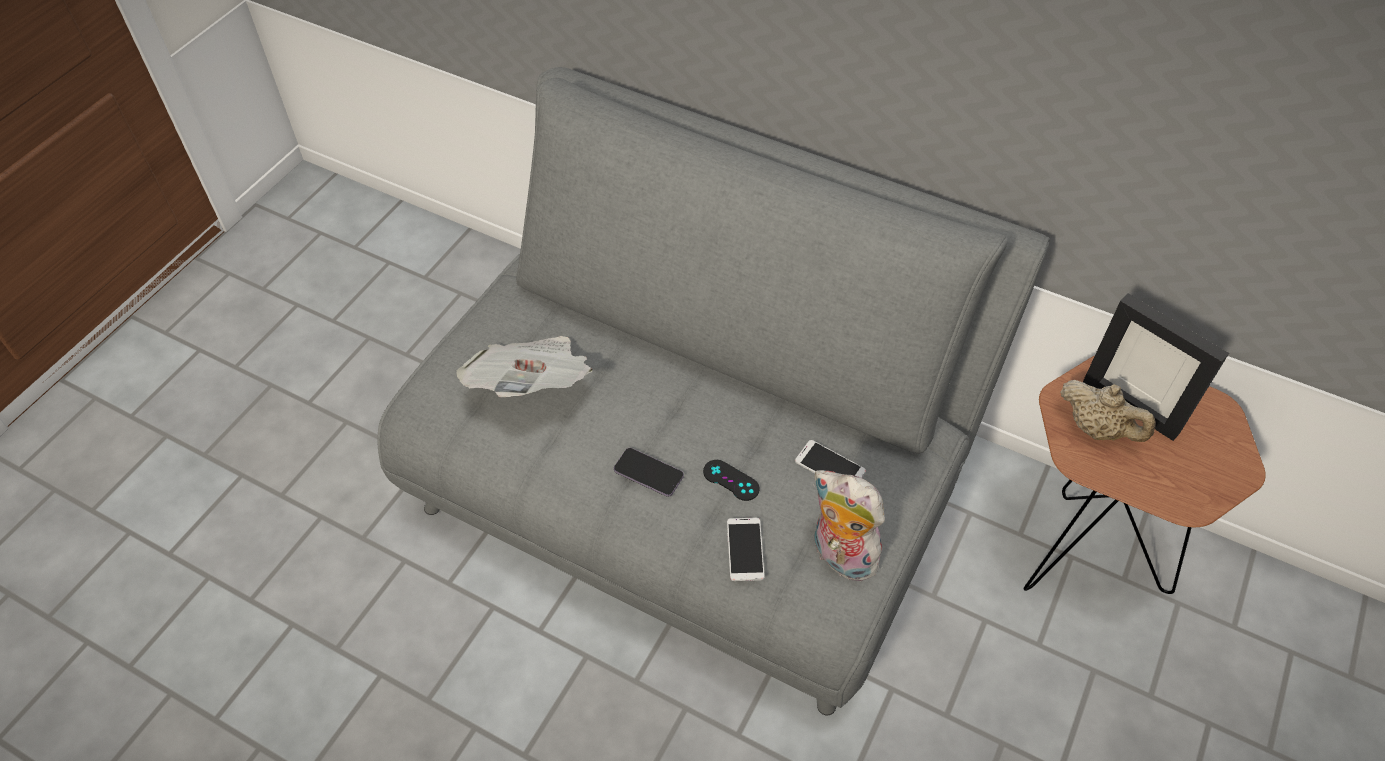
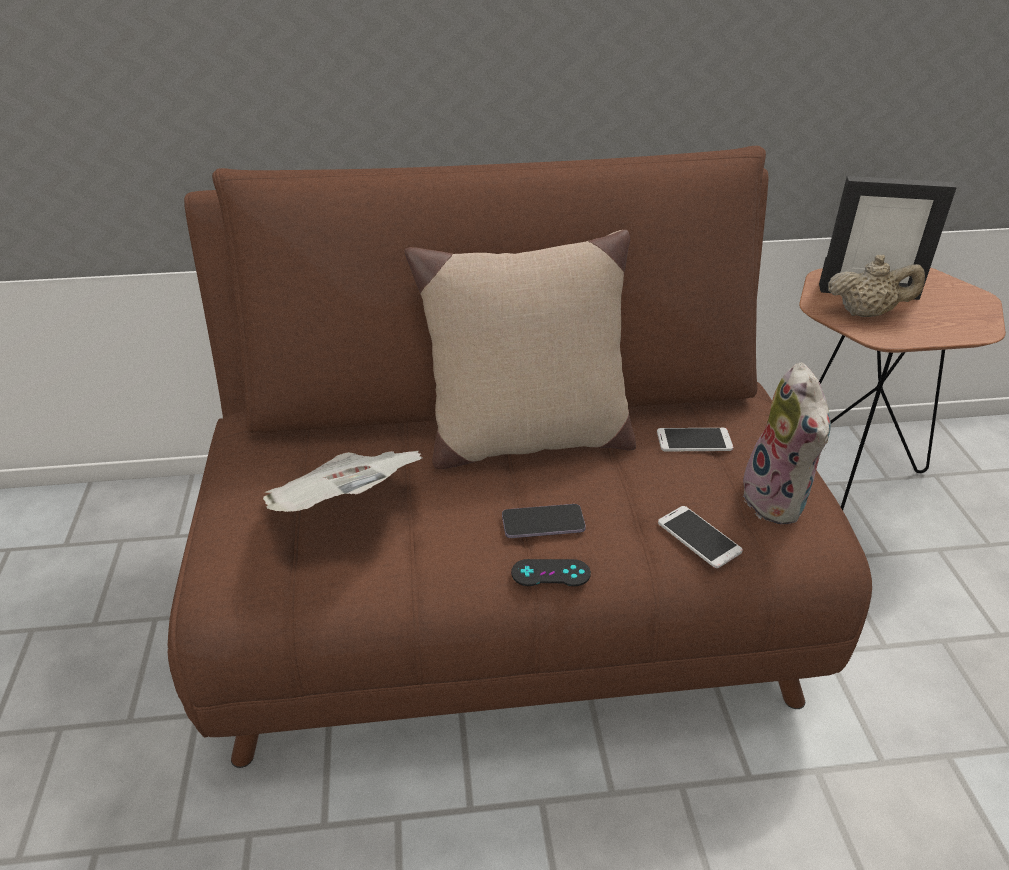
camera: 35 degrees left, 15 degrees down
grey sofa [377,67,1050,715] -> brown sofa [167,146,872,768]
black game controller [703,460,760,501] -> black game controller moved to [511,559,591,586]
plush toy [813,470,886,581] -> plush toy turned 105 degrees counterclockwise [743,363,831,524]
none -> beige pillow [405,230,636,469]

